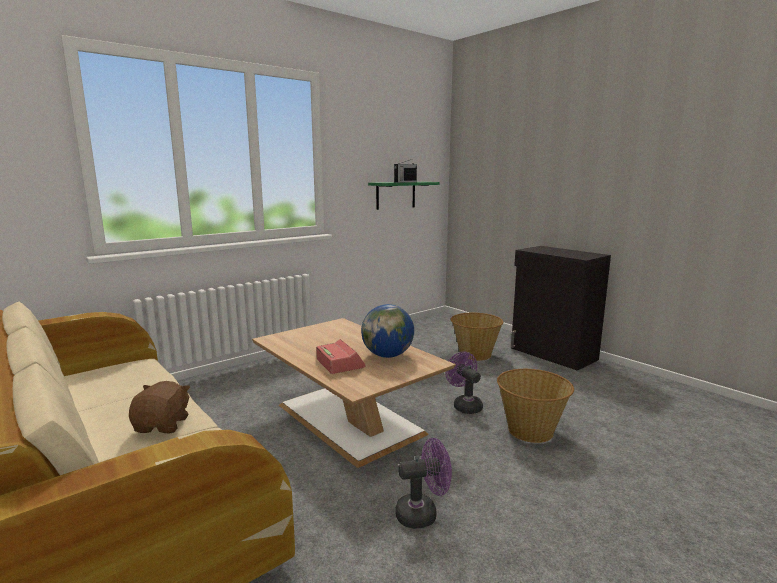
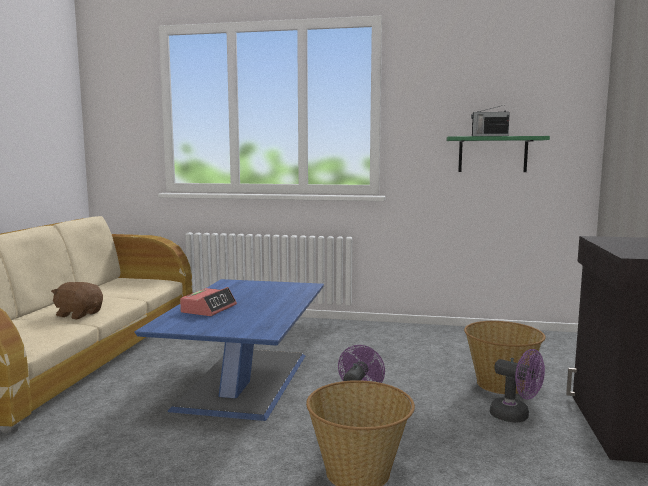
camera: 50 degrees right, 5 degrees down
brown plush toy [129,381,190,433] -> brown plush toy turned 120 degrees counterclockwise [51,282,103,319]
brown coffee table [252,318,456,468] -> blue coffee table [134,279,324,421]
globe [361,304,414,358] -> none
purple fan [395,438,452,529] -> purple fan moved to [490,349,545,423]

